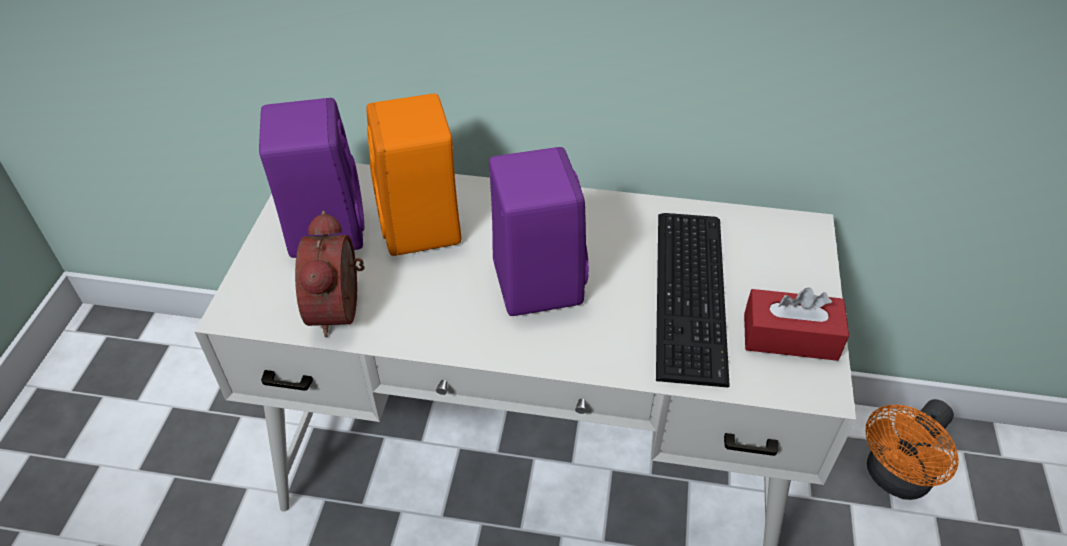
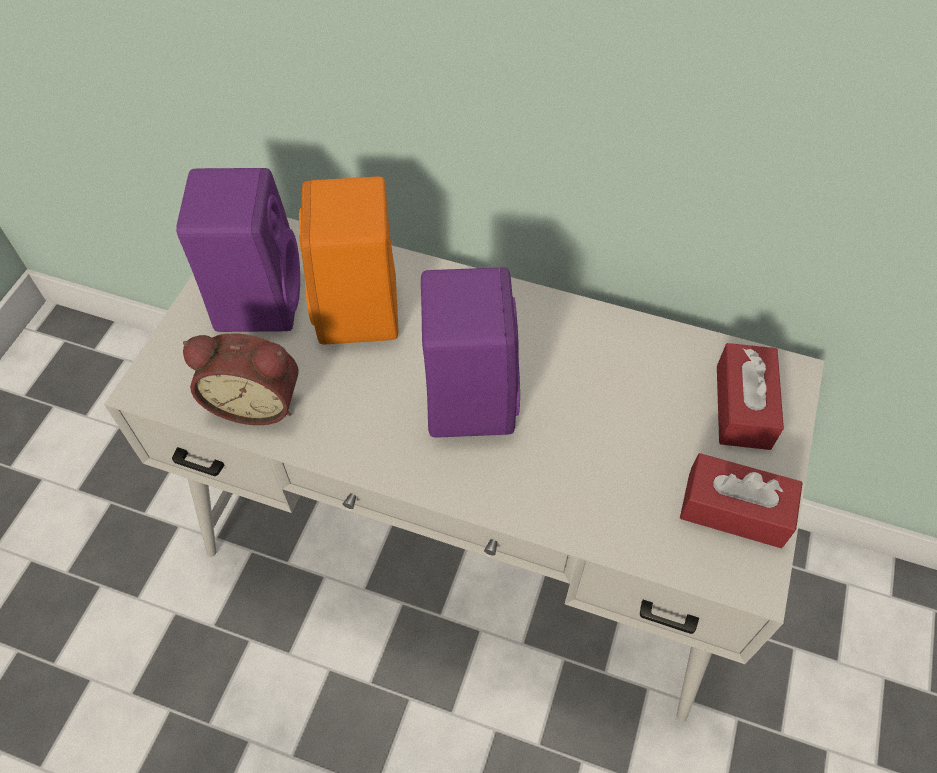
camera: 10 degrees right, 10 degrees up
alarm clock [295,211,365,337] -> alarm clock turned 90 degrees counterclockwise [183,333,299,425]
keyboard [656,213,730,388] -> none
orange fan [866,399,959,500] -> none
none -> red tissue box [717,343,784,450]

